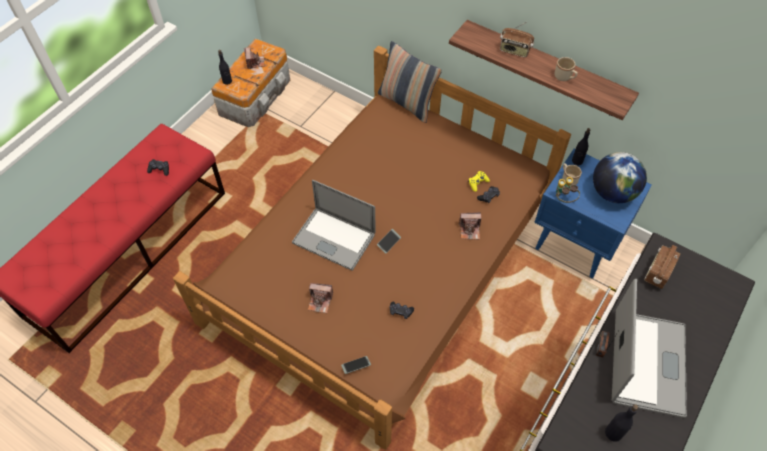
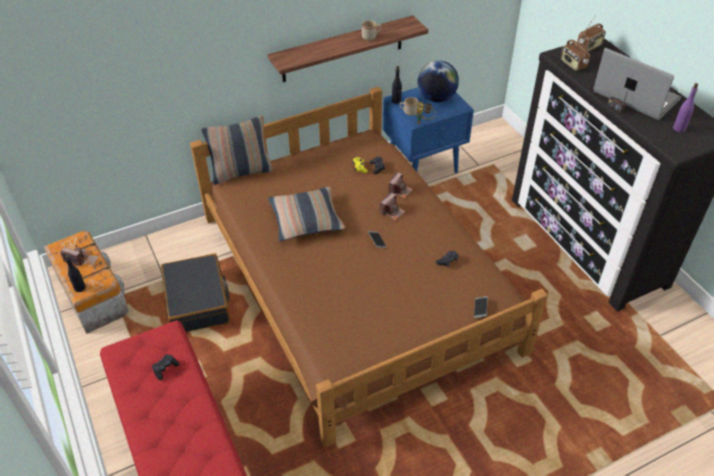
camera: 60 degrees left, 10 degrees down
laptop [292,180,376,271] -> none
camera [308,283,333,313] -> camera moved to [380,192,406,221]
radio [500,22,534,57] -> radio moved to [577,15,606,51]
black bottle [605,404,638,442] -> purple bottle [673,83,698,132]
none -> black suitcase [161,253,230,332]
none -> pillow [268,186,346,241]

